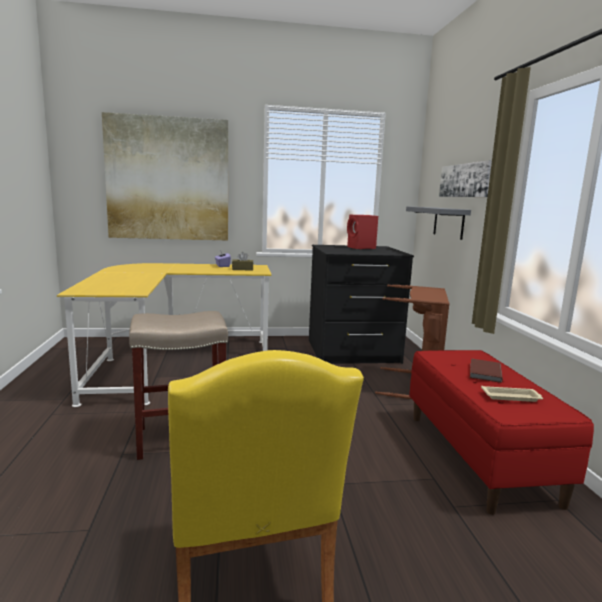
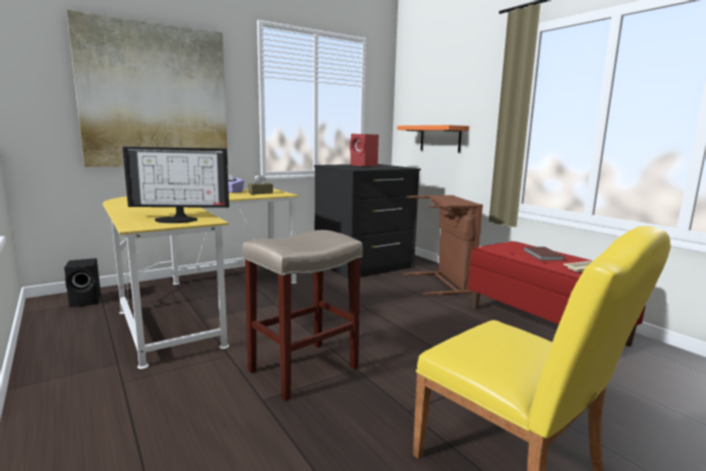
camera: 25 degrees left, 0 degrees up
grey shelf [406,206,471,240] -> orange shelf [397,125,469,153]
picture [439,160,492,197] -> none
none -> black speaker [64,258,101,307]
none -> monitor [122,147,229,223]

